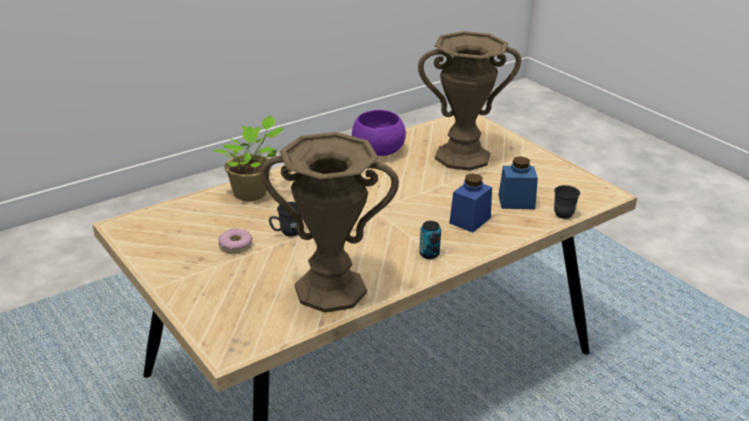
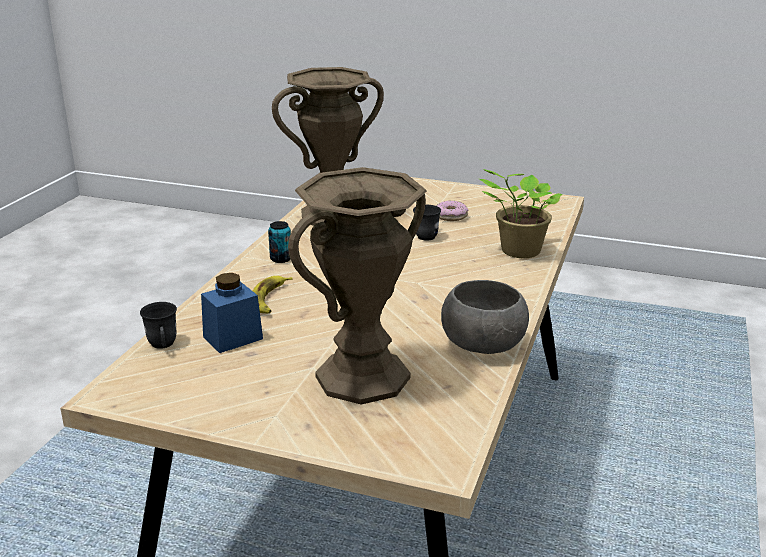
camera: 145 degrees right, 5 degrees down
purple bowl [352,110,406,156] -> grey bowl [441,280,529,354]
blue jar [449,174,492,232] -> banana [253,276,293,313]

